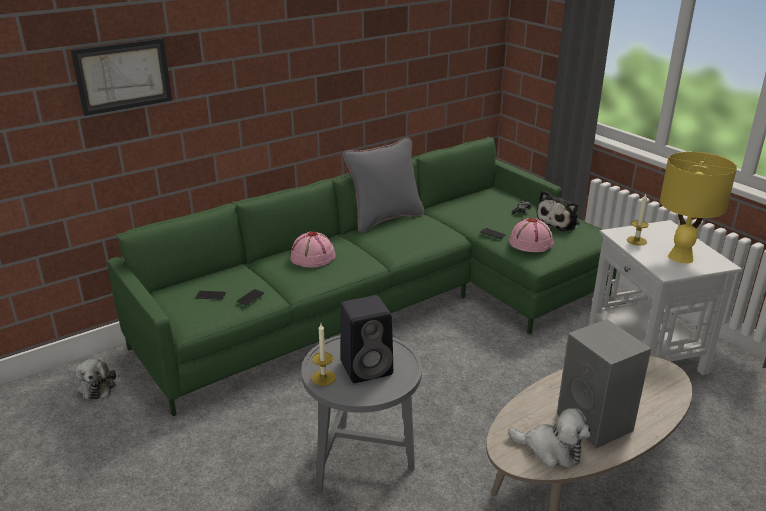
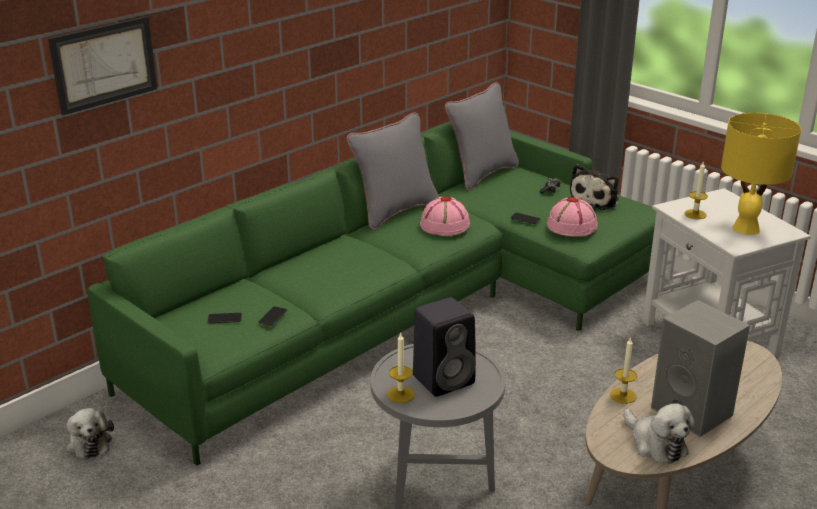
camera: 10 degrees left, 0 degrees up
pink hat [290,231,336,268] -> pink hat moved to [420,196,470,236]
plush toy [508,408,591,468] -> plush toy turned 45 degrees clockwise [624,403,695,464]
none -> grey pillow [445,82,519,191]
none -> candle [610,337,637,404]

